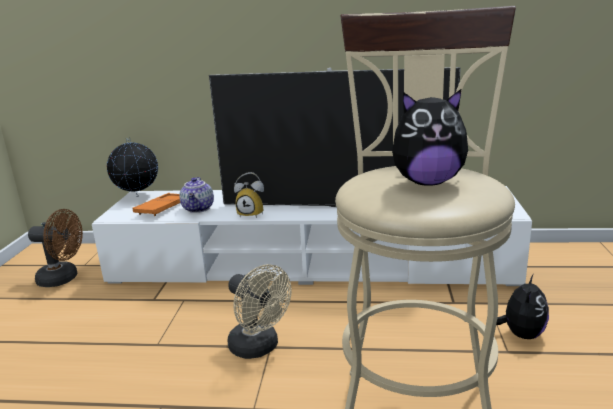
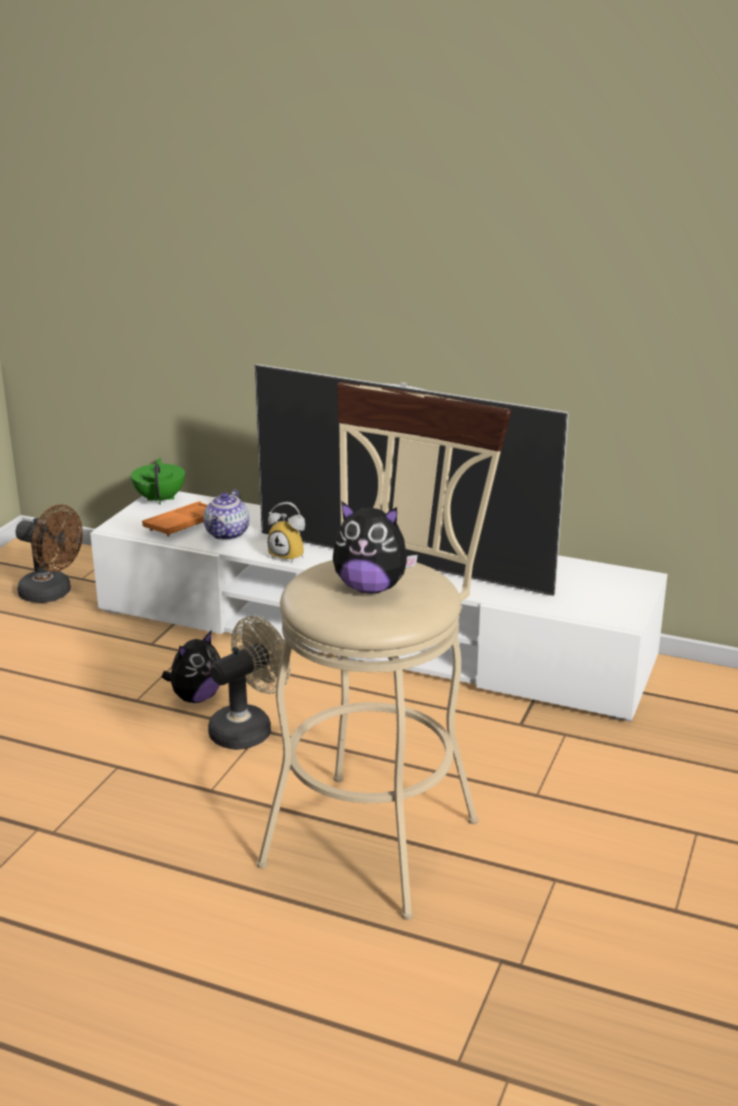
camera: 15 degrees right, 5 degrees up
globe [107,137,158,197] -> green teapot [131,458,185,505]
beige fan [227,264,292,359] -> beige fan turned 105 degrees counterclockwise [208,616,291,750]
plush toy [496,275,549,339] -> plush toy moved to [162,630,220,703]

